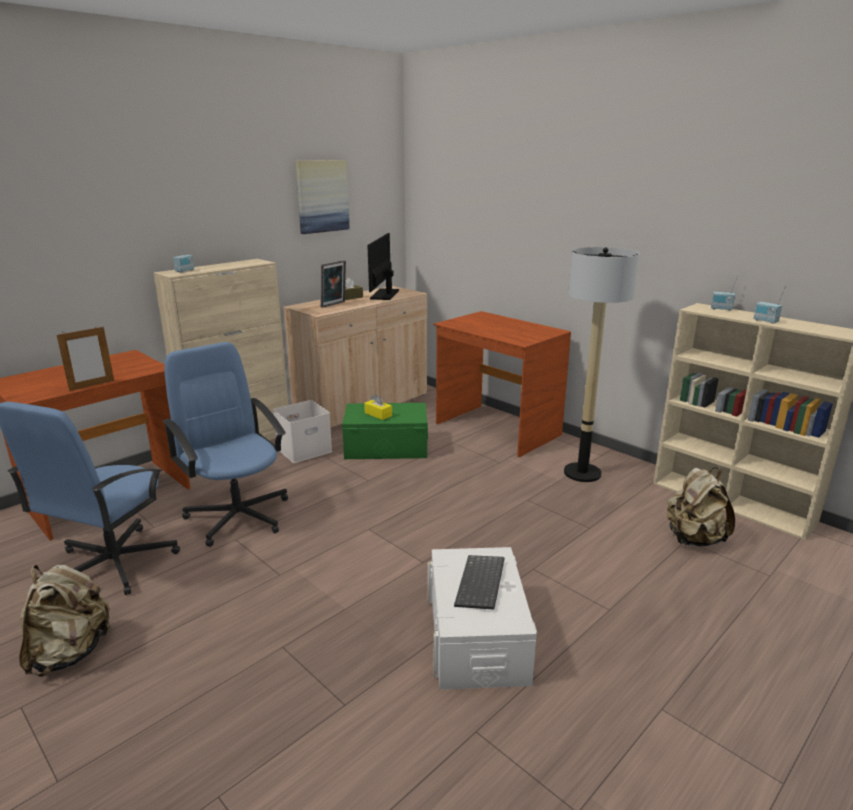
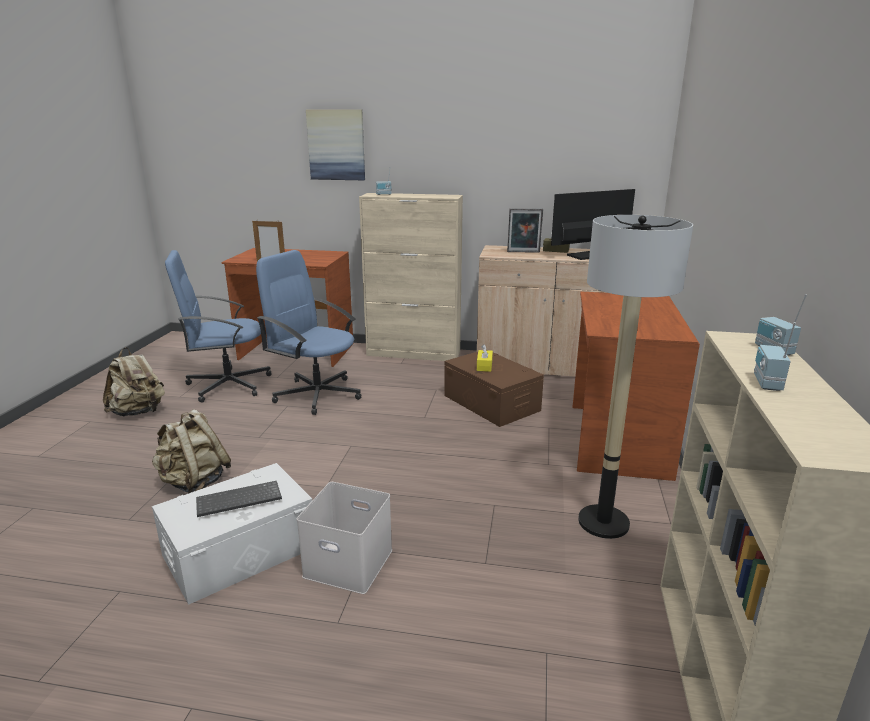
camera: 55 degrees right, 0 degrees up
blue office chair [163,342,288,547] -> blue office chair turned 75 degrees counterclockwise [256,250,362,415]
white storage box [273,400,332,463] -> white storage box moved to [297,482,392,594]
picture [296,160,350,234] -> picture moved to [306,109,365,180]
green storage box [342,402,428,459] -> brown storage box [444,352,544,427]
beige backpack [667,467,735,546] -> beige backpack moved to [152,409,231,494]

